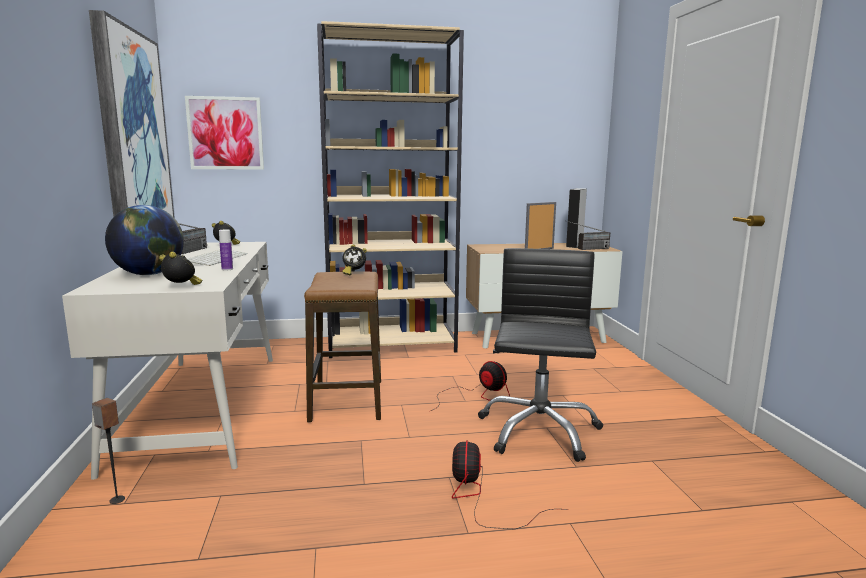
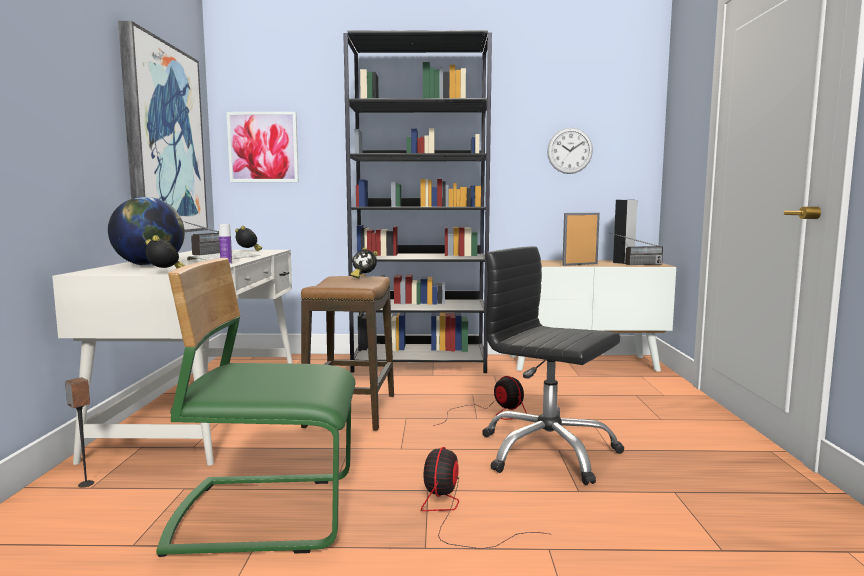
camera: 10 degrees right, 5 degrees down
beige bookcase [317,21,464,358] -> black bookcase [343,30,492,373]
black office chair [478,248,603,462] -> black office chair turned 75 degrees counterclockwise [482,246,624,485]
none -> green chair [156,258,356,557]
none -> wall clock [547,128,593,174]

